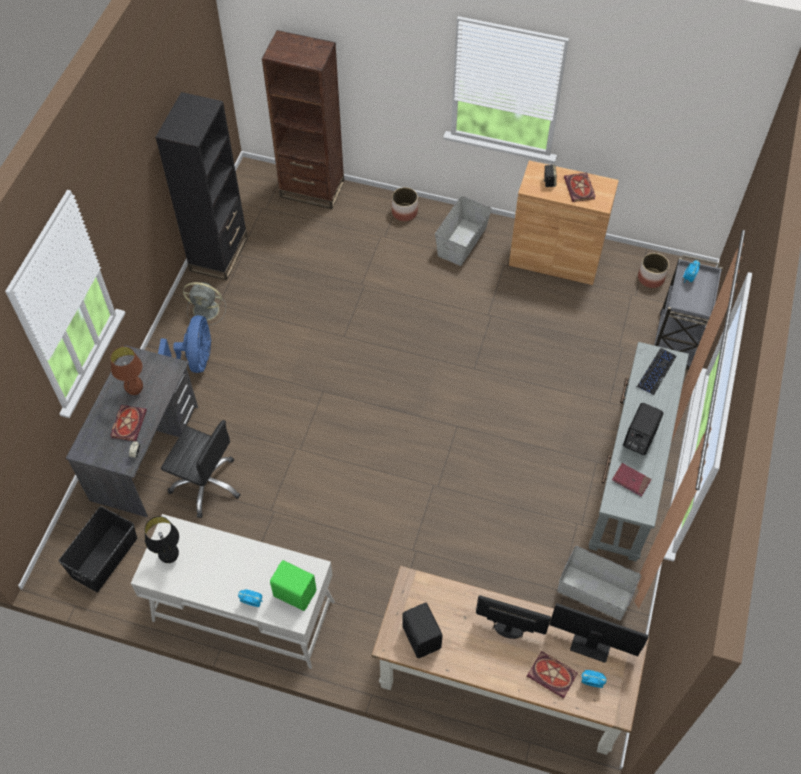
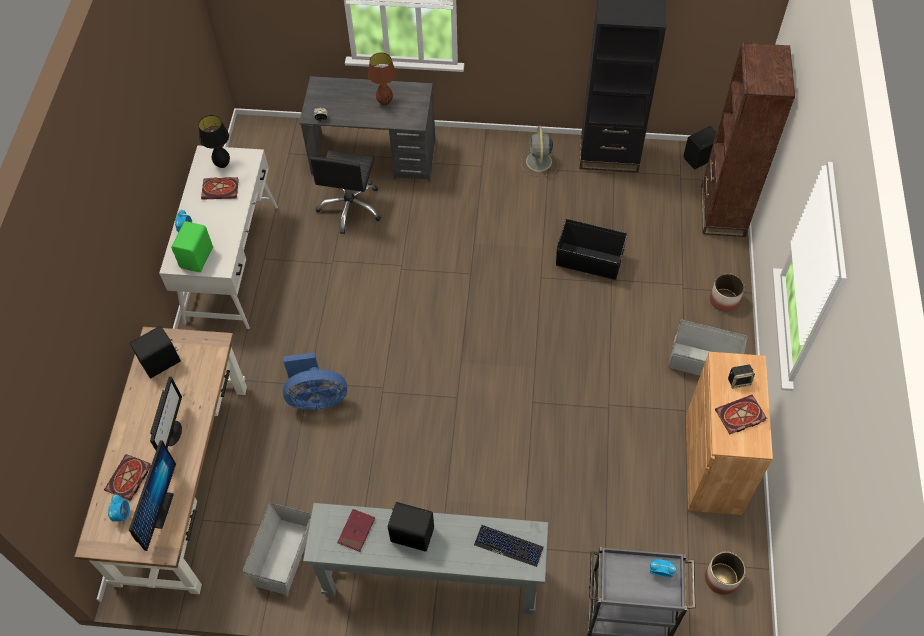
camera: 80 degrees right, 0 degrees up
black storage box [59,506,137,592] -> black storage box moved to [556,219,628,280]
book [110,405,147,441] -> book moved to [201,177,239,200]
blue fan [158,315,211,373] -> blue fan moved to [283,352,347,410]
none -> black speaker [683,126,716,169]

